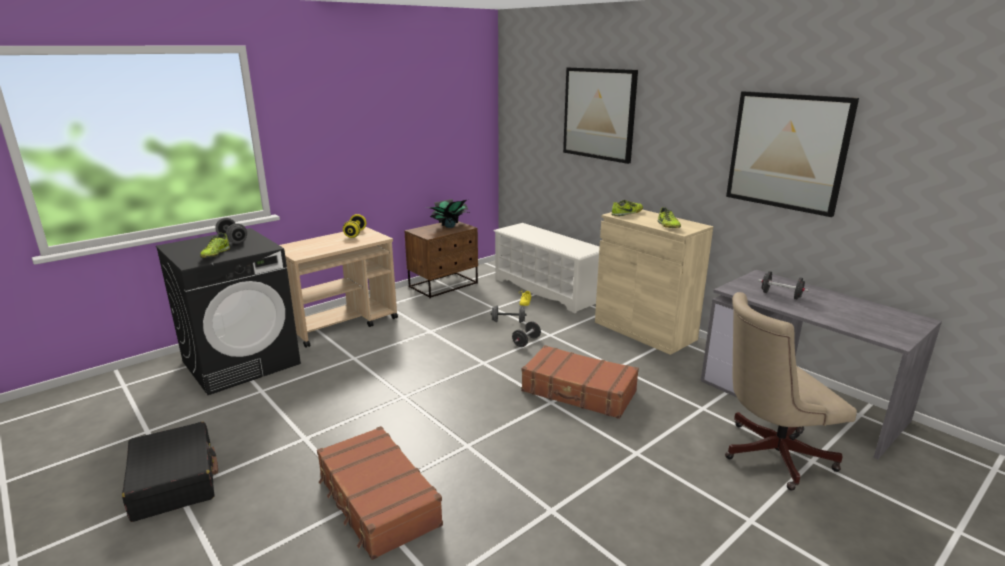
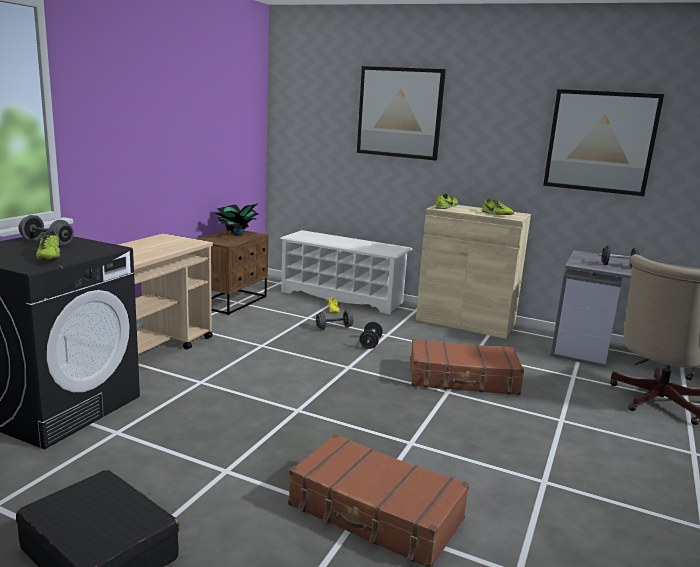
camera: 25 degrees left, 5 degrees down
yellow dumbbell [343,214,366,238] -> none

